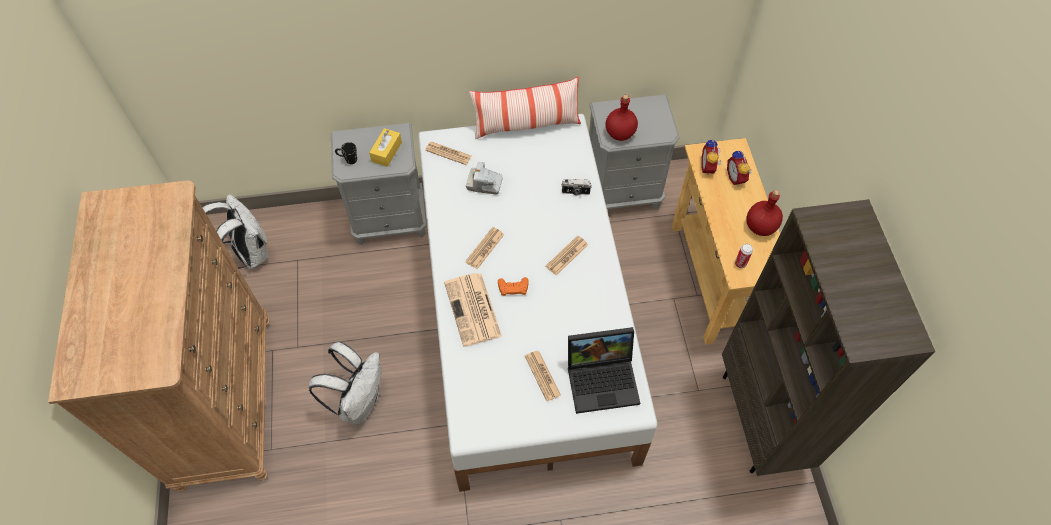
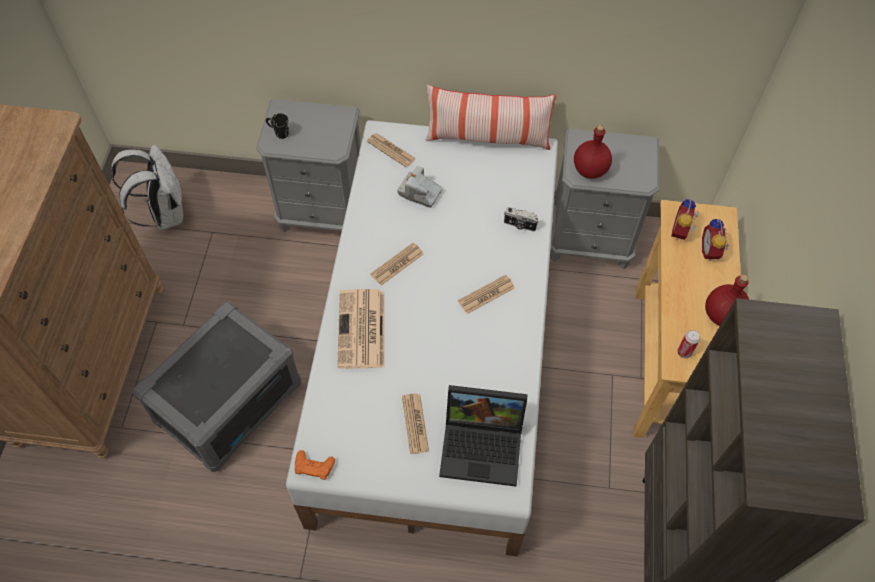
camera: 15 degrees right, 0 degrees up
white backpack [309,342,381,424] -> grey storage box [133,302,301,472]
yellow tissue box [369,128,402,167] -> none
orange game controller [498,277,529,296] -> orange game controller moved to [295,450,335,480]

